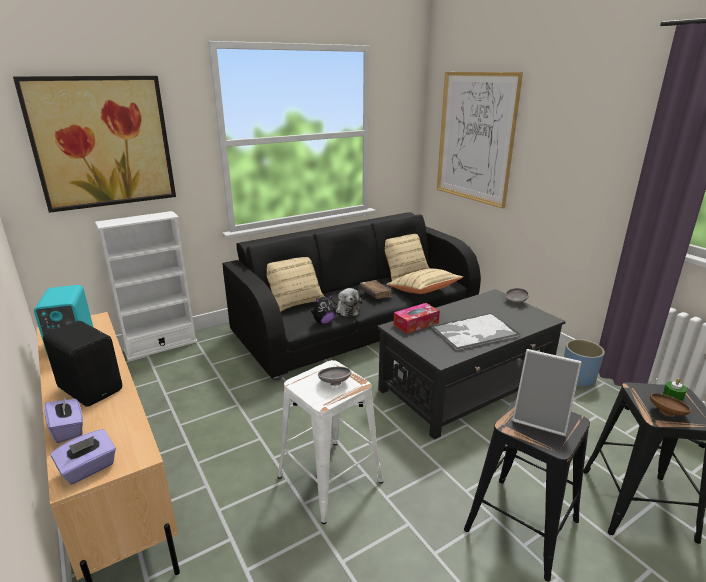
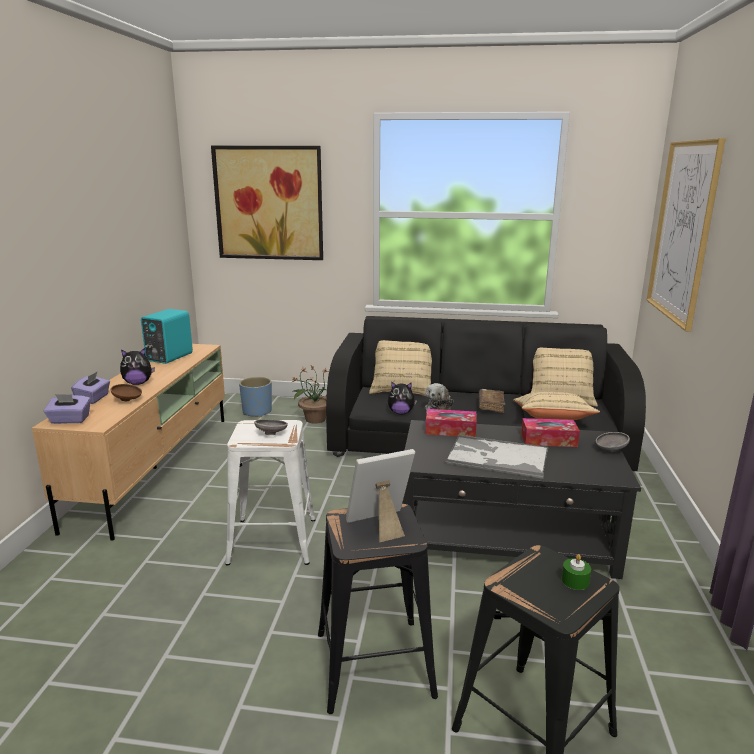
camera: 40 degrees right, 5 degrees down
black speaker [43,321,122,406] -> plush toy [120,348,155,385]
white bookcase [95,211,198,361] -> none
picture frame [512,349,582,436] -> picture frame turned 90 degrees clockwise [346,449,415,543]
blue planter [564,339,605,387] -> blue planter moved to [239,377,272,417]
brown bowl [650,393,691,417] -> brown bowl moved to [111,384,142,401]
none -> potted plant [291,365,329,423]
none -> tissue box [521,418,580,447]

